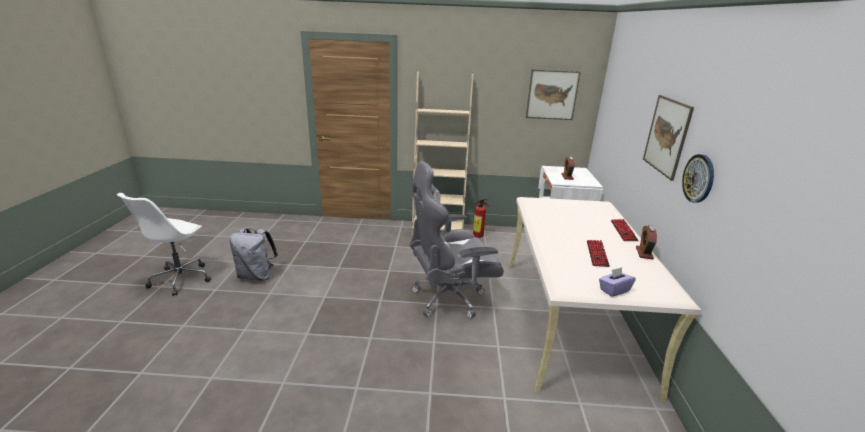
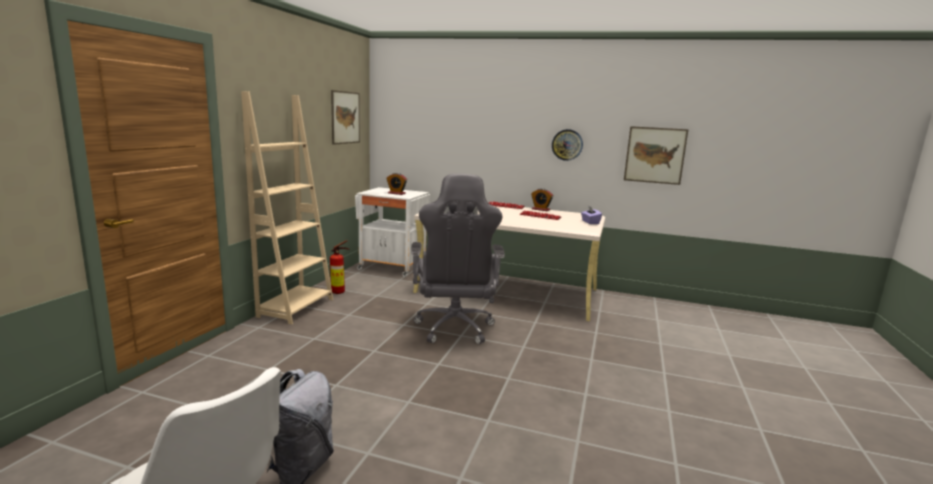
camera: 75 degrees left, 10 degrees down
picture [643,95,694,181] -> picture moved to [624,126,688,185]

